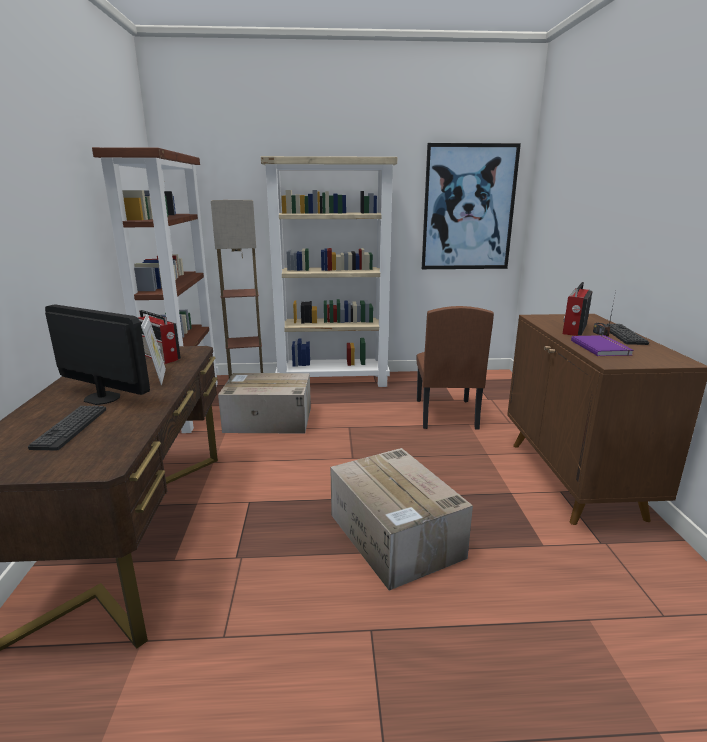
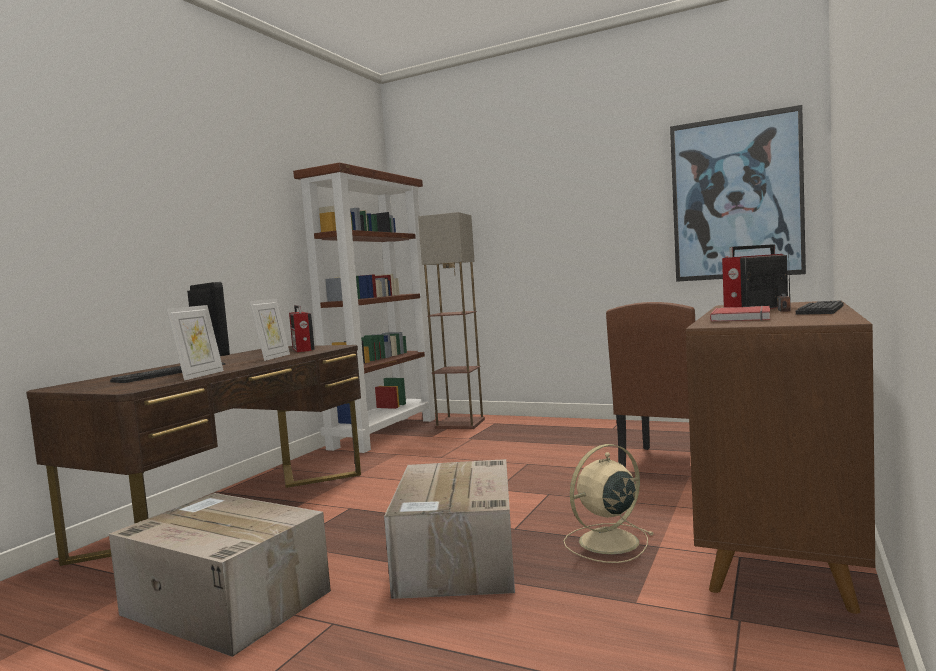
camera: 30 degrees right, 15 degrees down
cardboard box [218,373,311,434] -> cardboard box moved to [109,493,331,657]
beige bookcase [261,156,397,387] -> none
purple book [571,335,634,356] -> red book [710,306,770,322]
none -> picture frame [166,305,224,381]
none -> beige fan [563,444,654,563]

